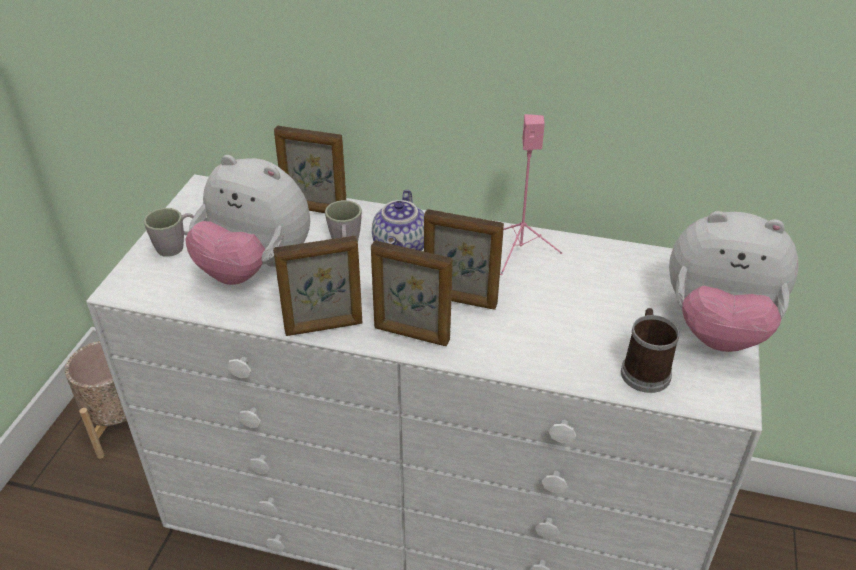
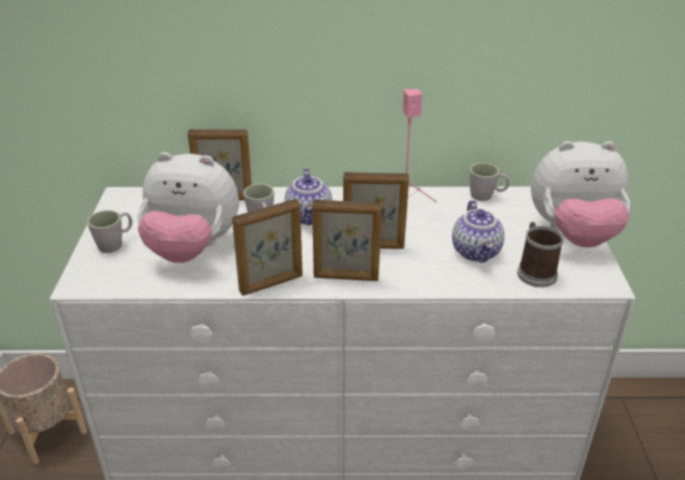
camera: 15 degrees left, 5 degrees down
none -> teapot [452,200,505,263]
none -> grey mug [469,163,509,201]

